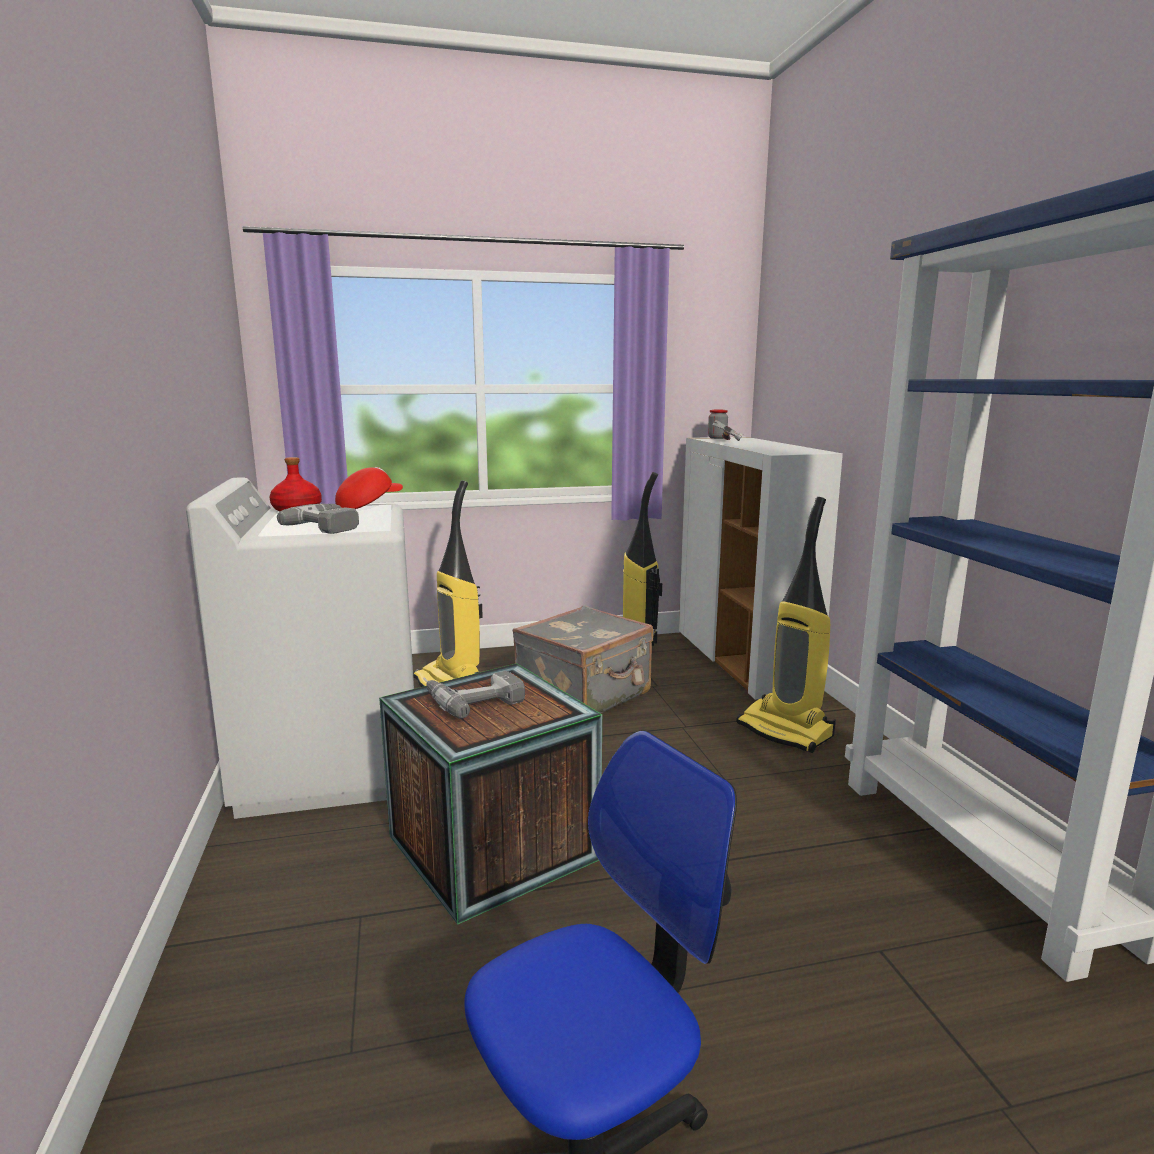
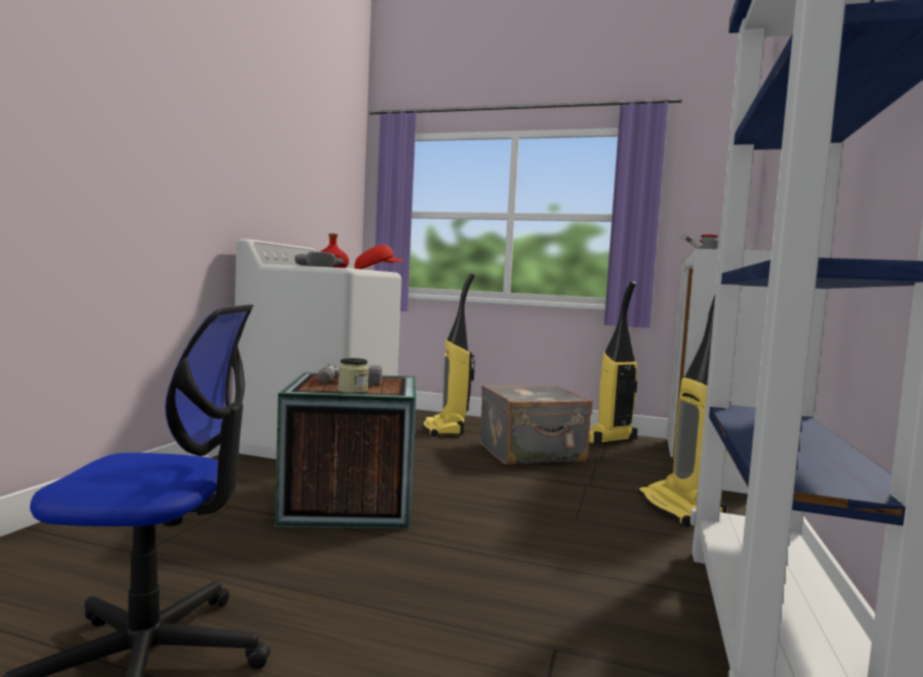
camera: 30 degrees right, 10 degrees down
none -> jar [338,358,369,394]

